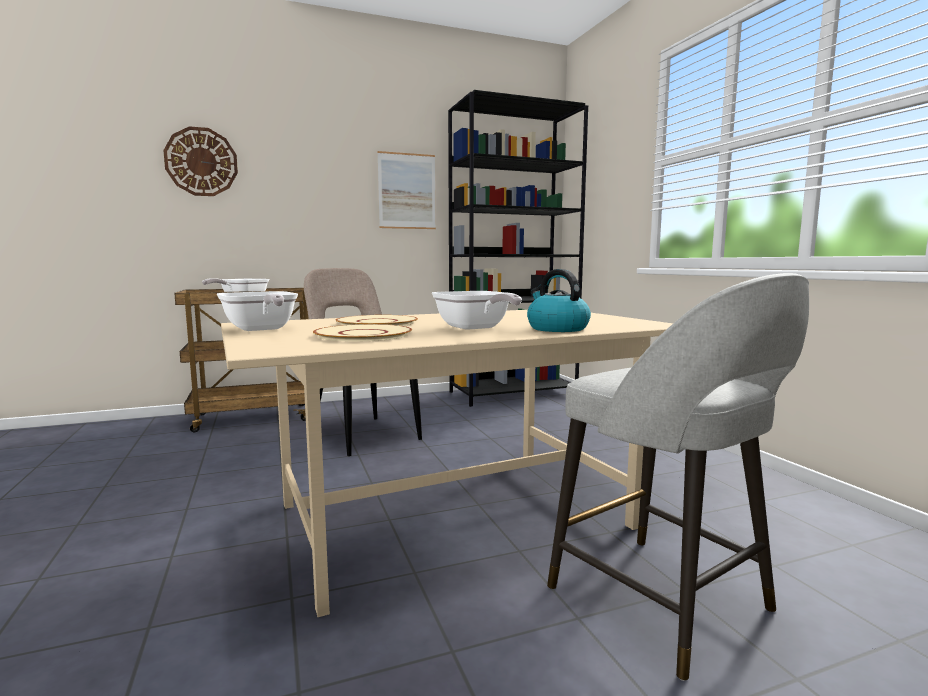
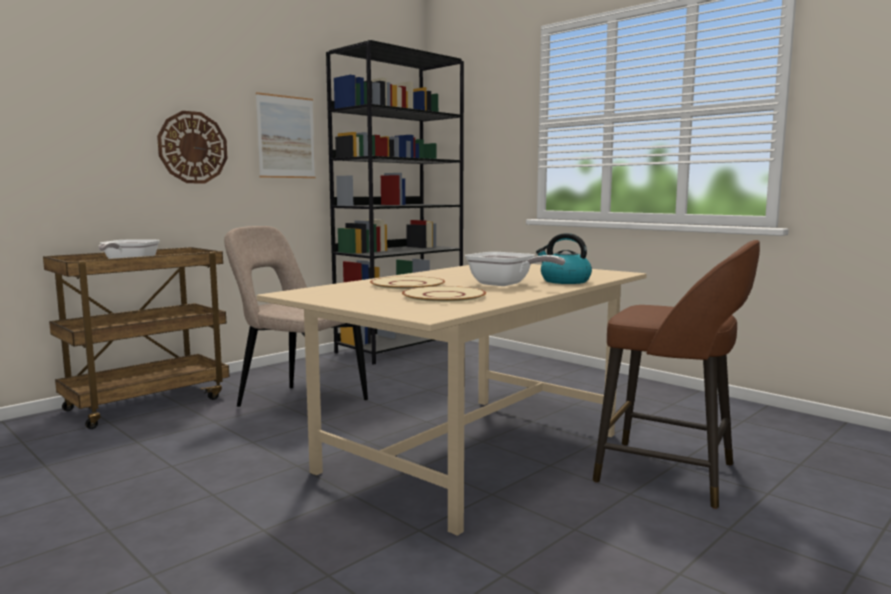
camera: 25 degrees left, 0 degrees up
wall clock [163,126,238,196] -> wall clock moved to [157,111,228,183]
frying pan [217,291,298,331] -> none
grey stool [547,273,809,681] -> brown stool [593,240,760,509]

